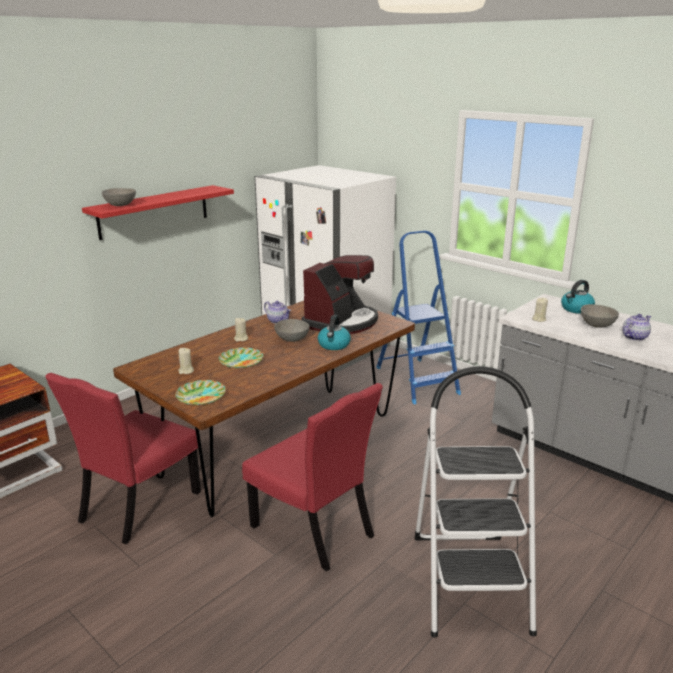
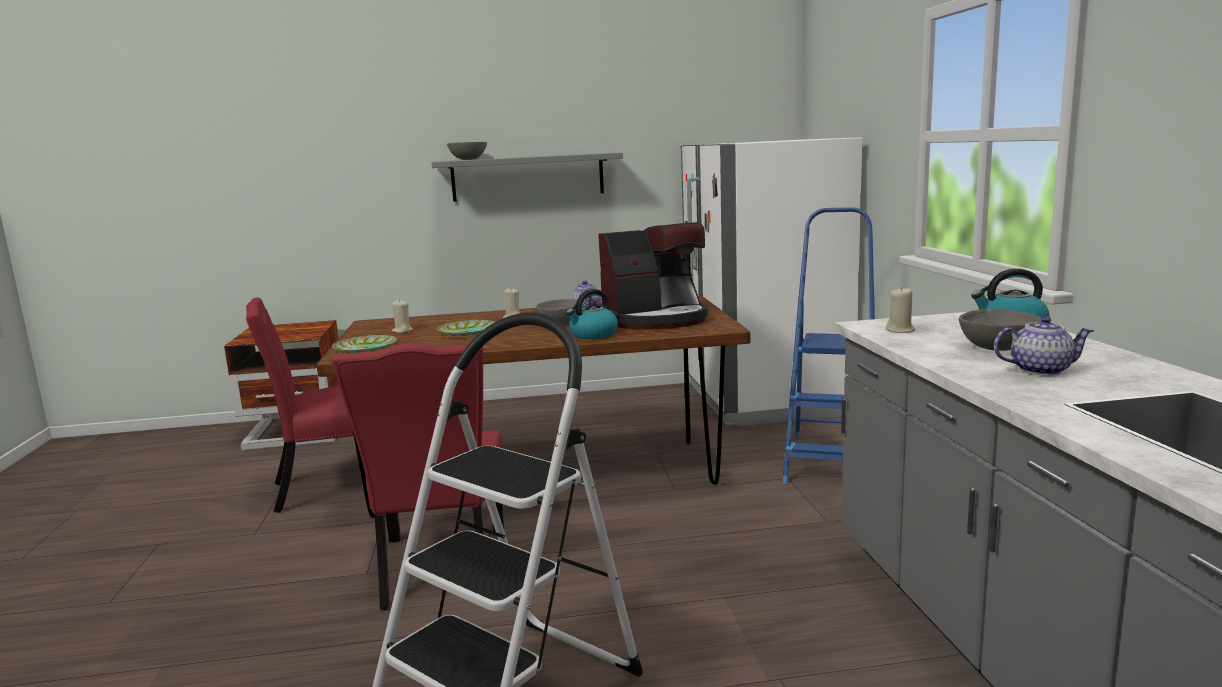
camera: 40 degrees right, 10 degrees down
red shelf [82,185,234,240] -> grey shelf [431,153,623,202]

